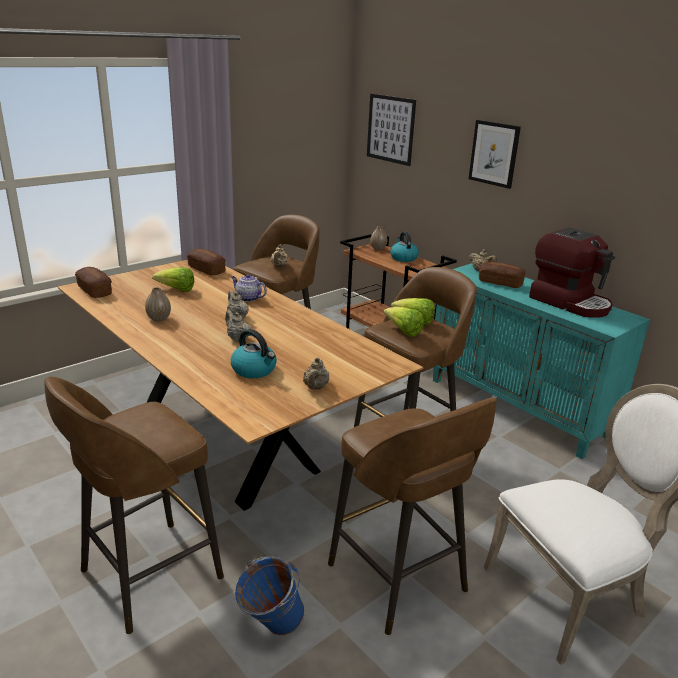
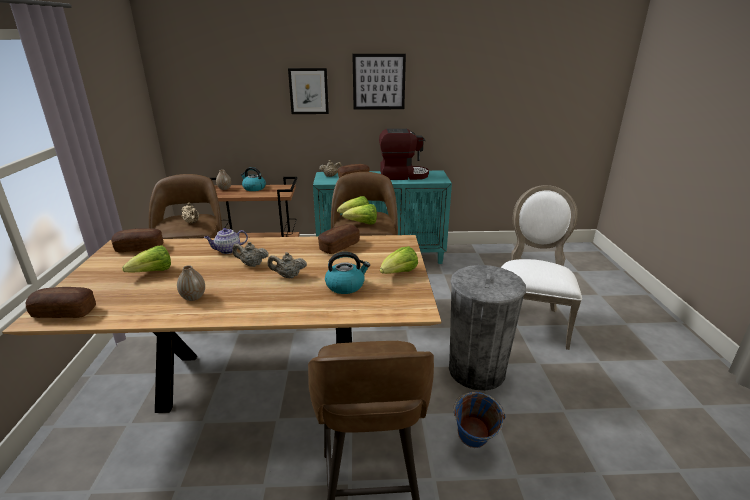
camera: 50 degrees left, 0 degrees up
beige teapot [303,357,329,390] -> lettuce [380,246,418,274]
brown stool [328,398,497,635] -> grey trash can [449,265,526,391]
picture [367,94,416,166] -> picture moved to [352,54,406,110]
none -> bread [318,224,360,254]

